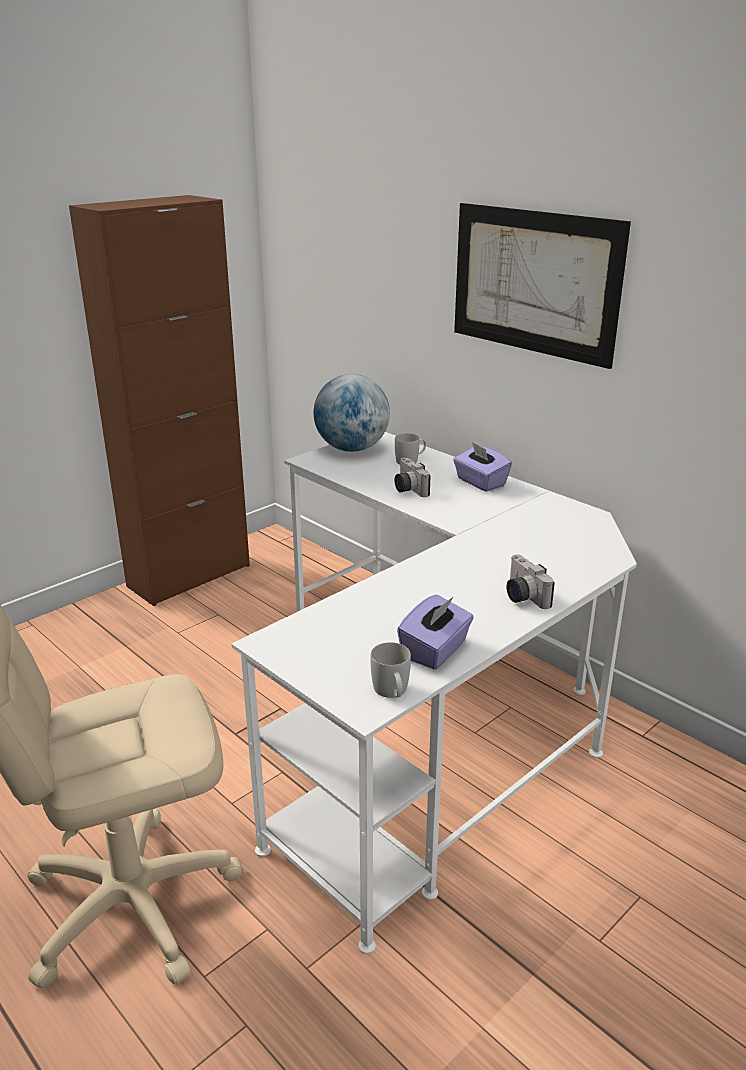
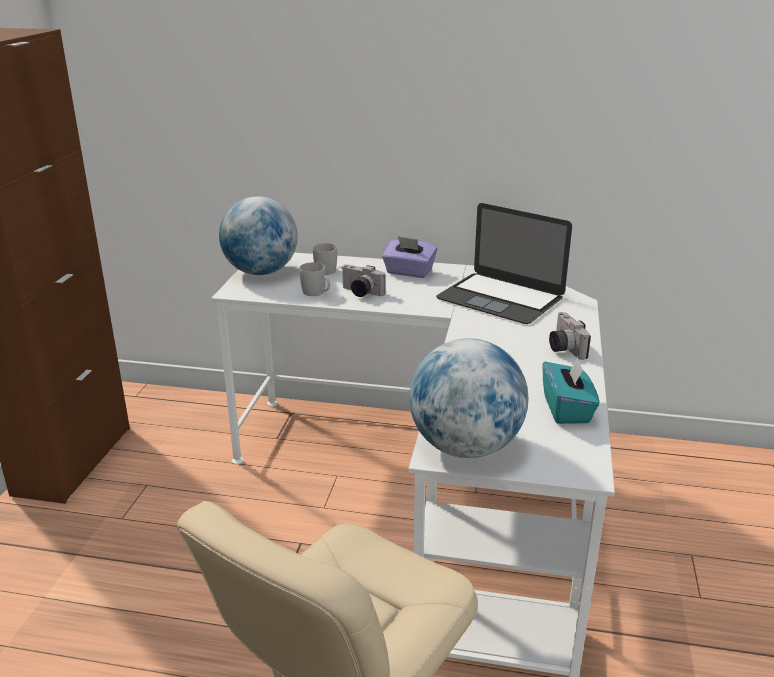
camera: 35 degrees left, 0 degrees up
white mug [370,642,411,698] -> white mug moved to [300,262,330,296]
purple tissue box [397,594,474,670] -> turquoise tissue box [543,357,600,424]
picture [454,203,631,369] -> none
camera [506,554,555,609] -> camera turned 45 degrees clockwise [549,312,591,360]
none -> globe [409,338,528,458]
none -> laptop [436,203,572,324]

